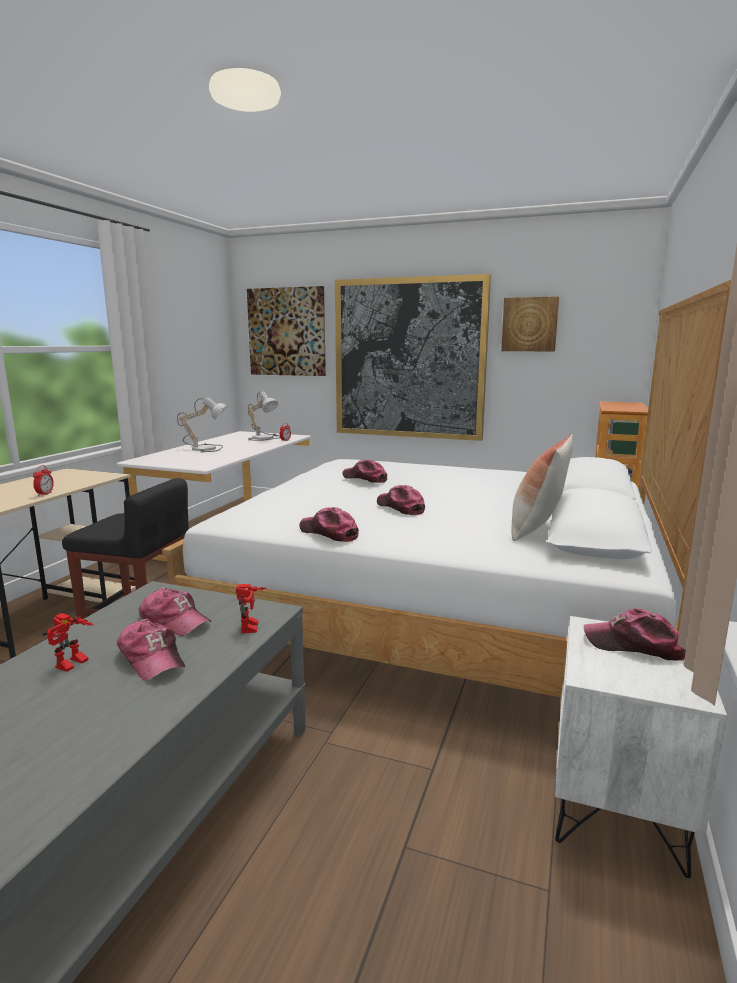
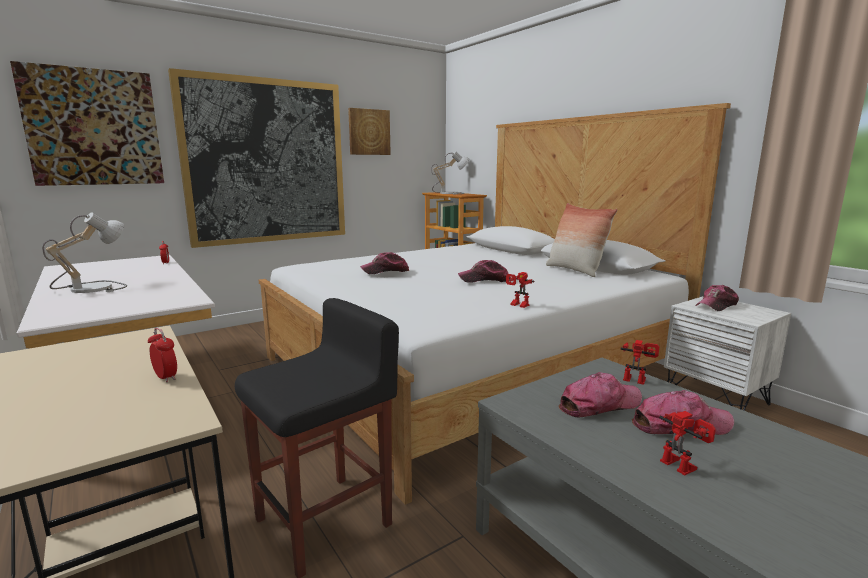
camera: 55 degrees left, 0 degrees up
table lamp [248,391,280,441] -> table lamp moved to [431,152,470,195]
cap [299,507,359,542] -> toy robot [506,272,534,308]

